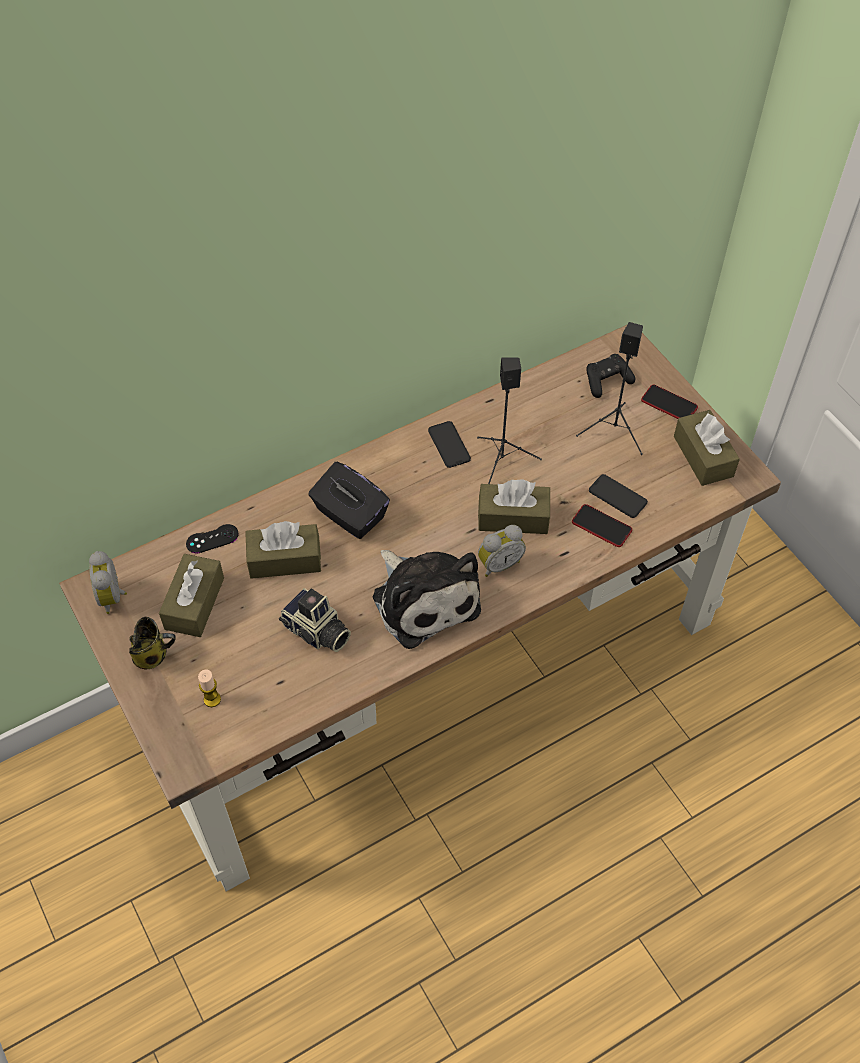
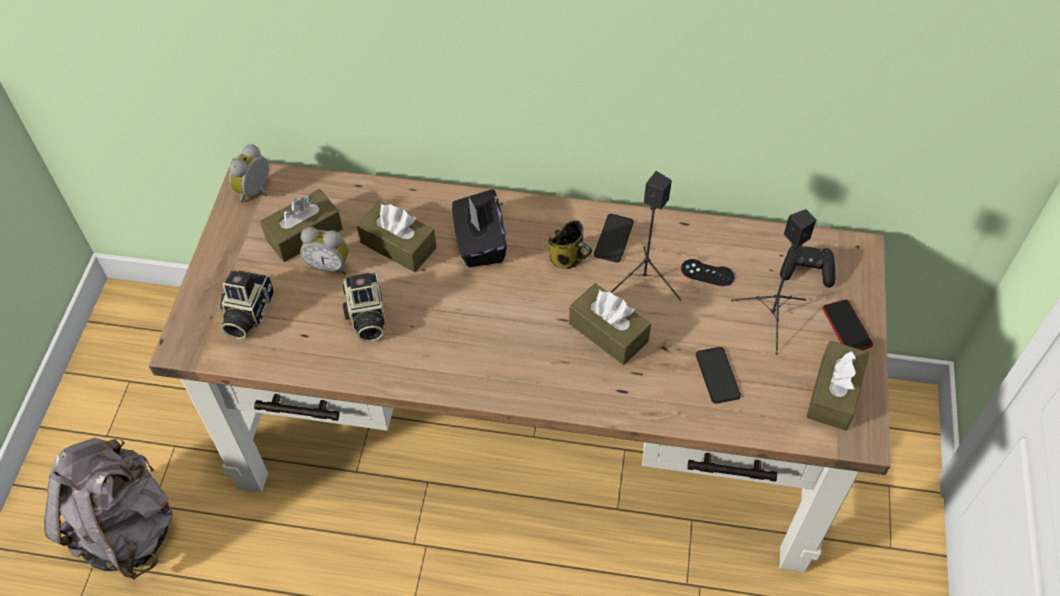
camera: 40 degrees right, 0 degrees up
mug [129,617,176,669] -> mug moved to [548,220,592,269]
black game controller [186,524,239,553] -> black game controller moved to [681,259,735,286]
candle [198,669,221,707] -> camera [220,270,274,339]
plush toy [373,550,481,649] -> none
alarm clock [478,525,526,577] -> alarm clock moved to [300,227,349,274]
phone [572,504,632,547] -> none
none -> grey backpack [44,437,173,580]

